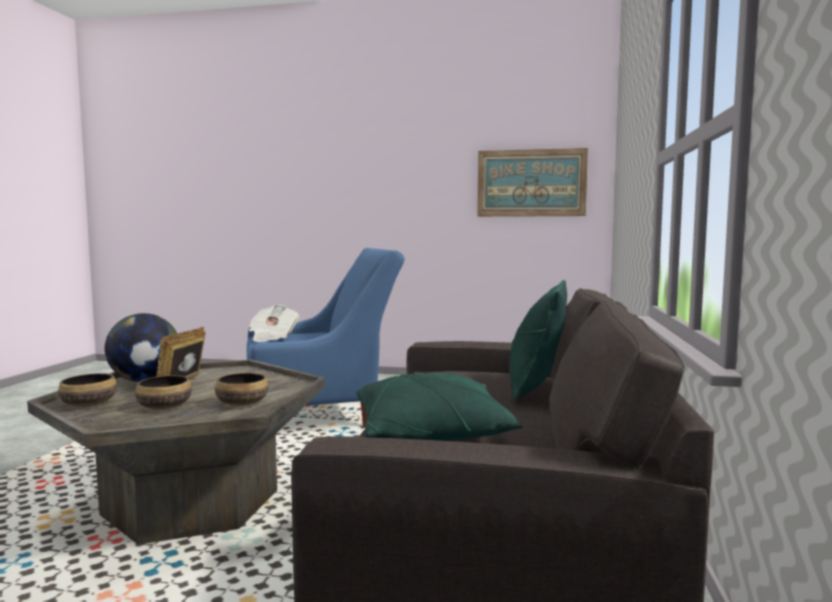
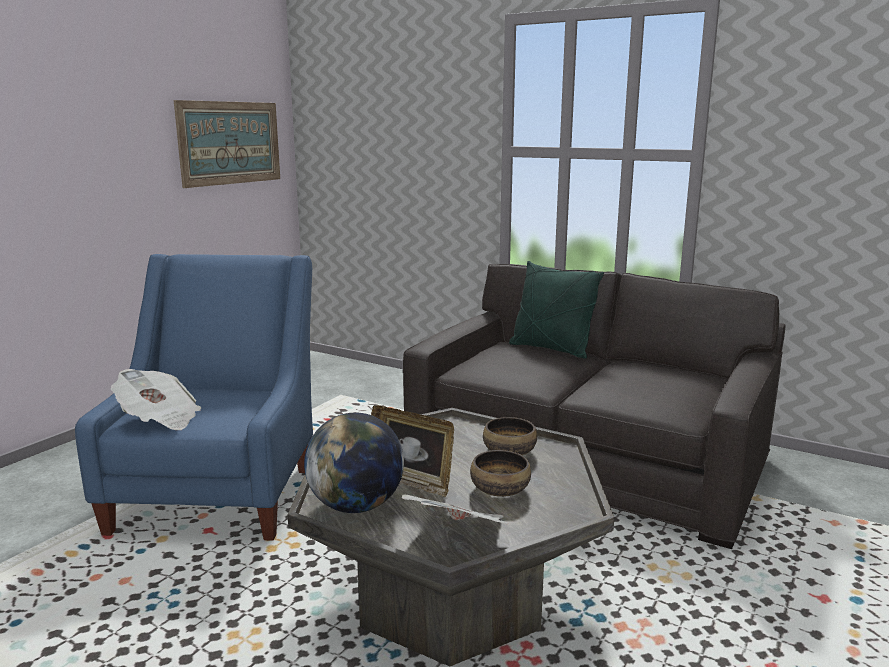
camera: 70 degrees left, 10 degrees up
bowl [58,373,117,407] -> newspaper [402,494,508,525]
green pillow [357,373,523,441] -> none

